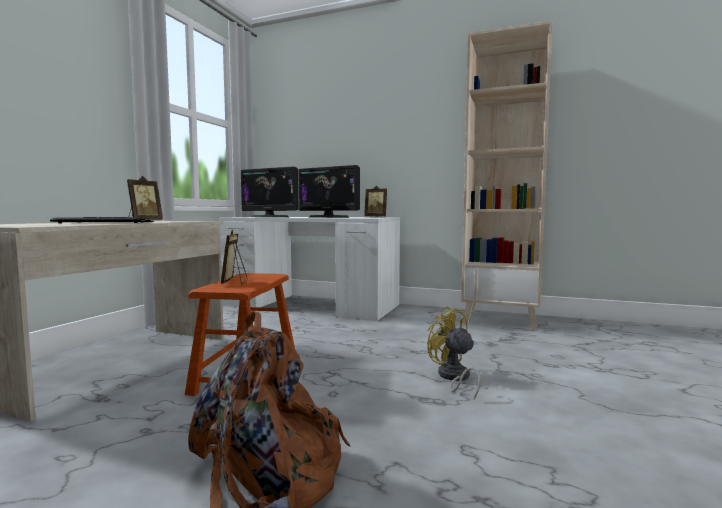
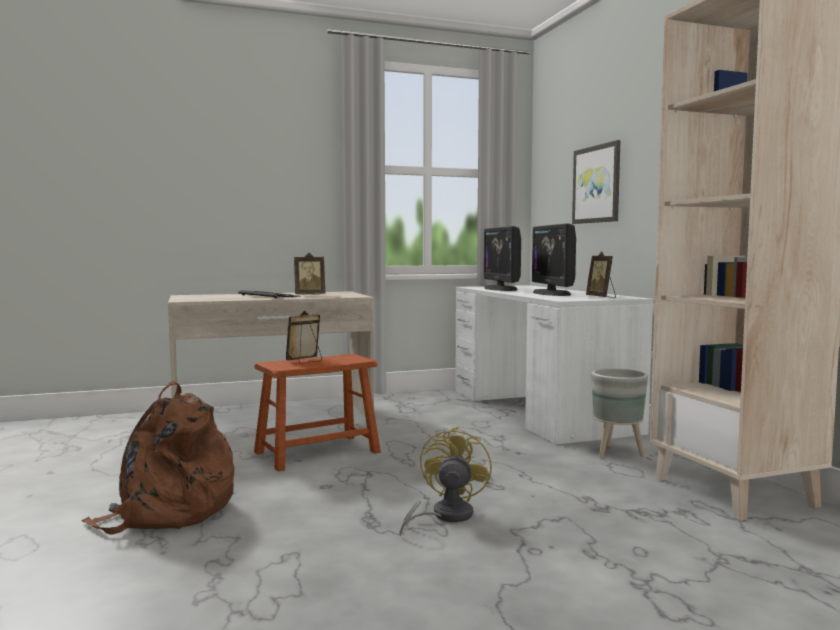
camera: 50 degrees right, 0 degrees up
none -> picture [572,140,620,224]
none -> grey planter [591,368,648,458]

